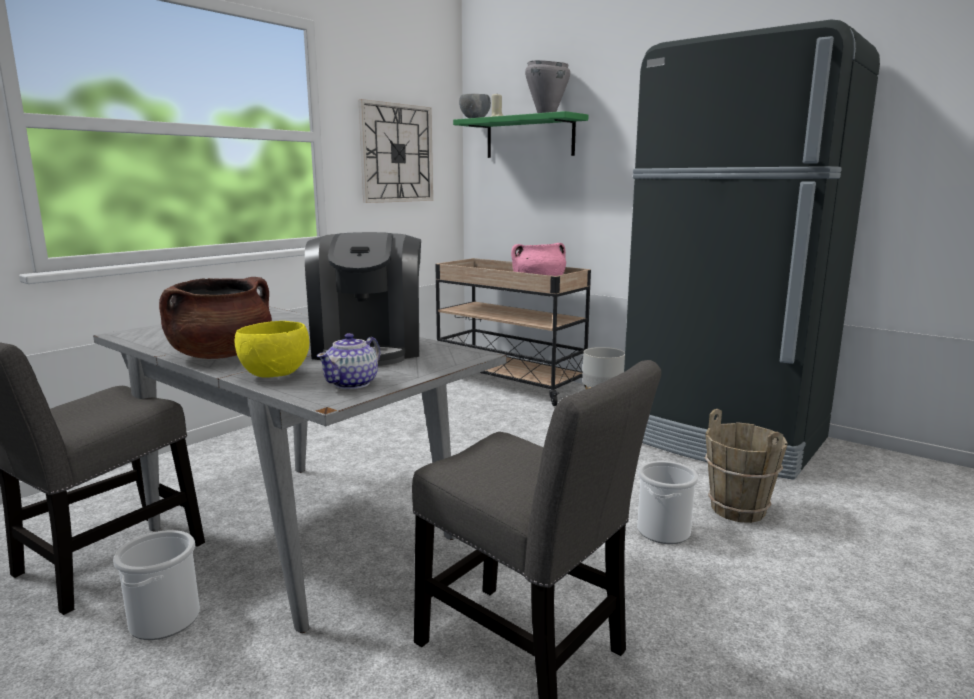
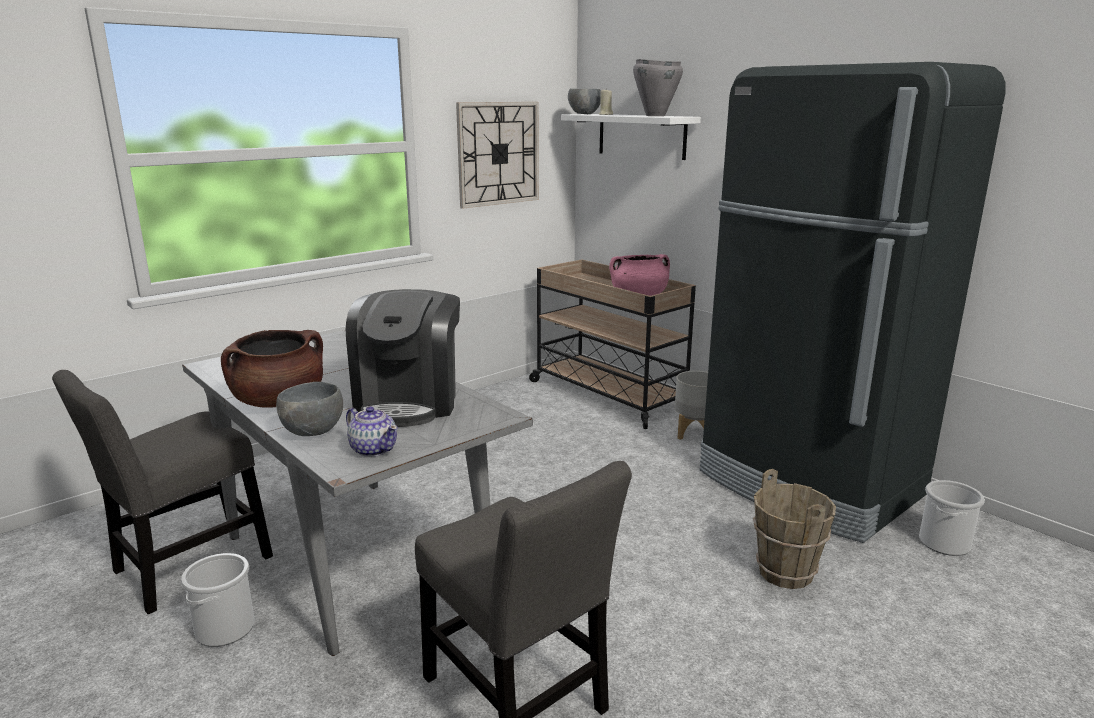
camera: 10 degrees right, 5 degrees up
yellow bowl [235,321,309,378] -> grey bowl [276,382,343,436]
teapot [317,333,380,389] -> teapot turned 90 degrees counterclockwise [346,406,398,457]
green shelf [453,111,588,158] -> white shelf [561,114,701,160]
bucket [637,461,698,544] -> bucket moved to [919,480,985,556]

